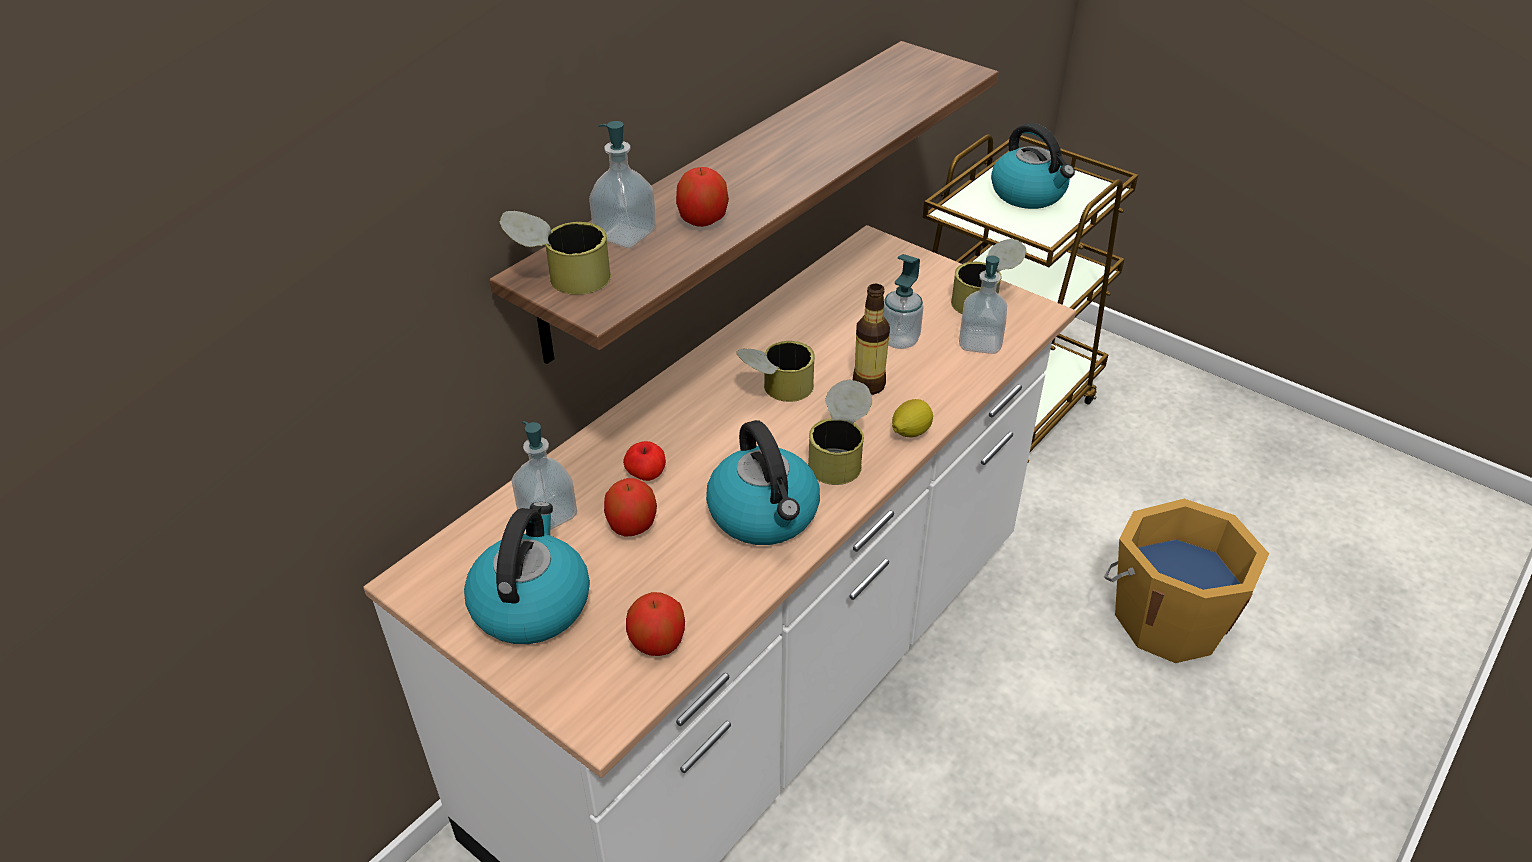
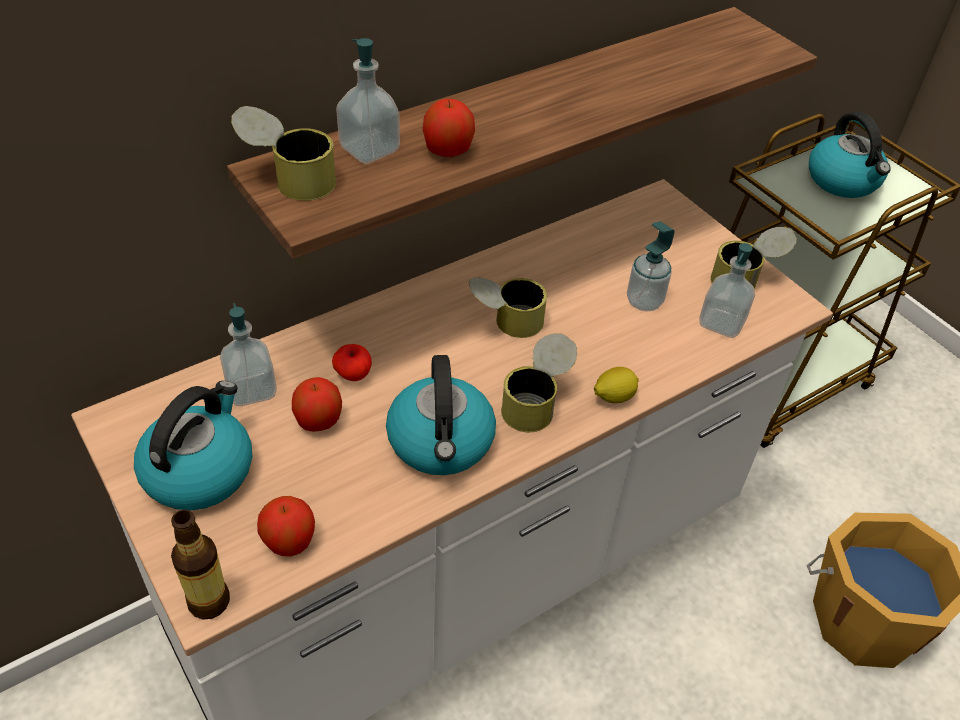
camera: 15 degrees right, 5 degrees up
bottle [853,283,890,395] -> bottle moved to [171,509,230,620]

